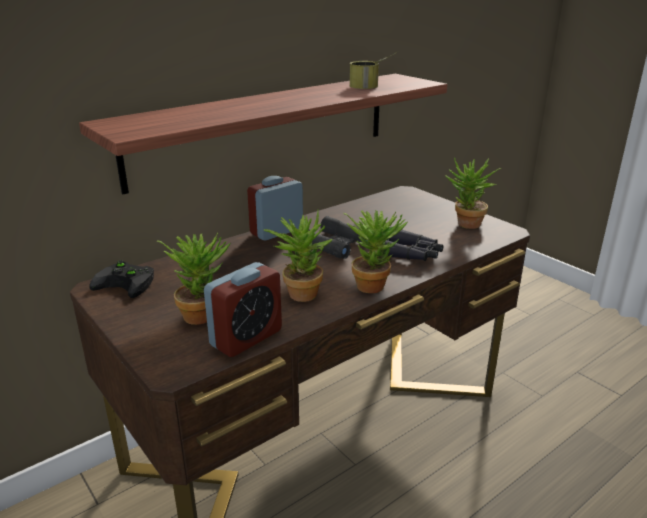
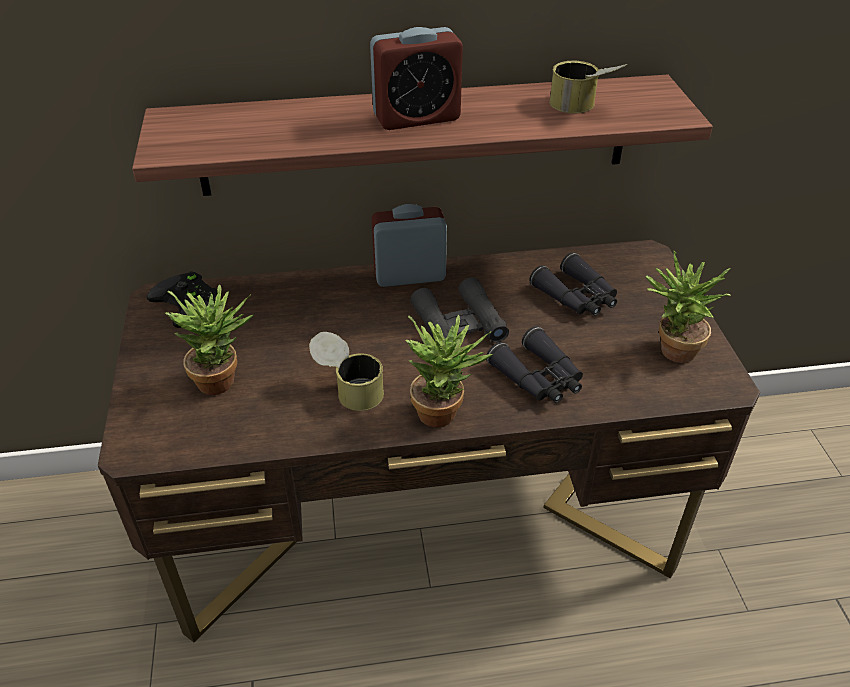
camera: 30 degrees right, 15 degrees up
alarm clock [204,262,282,357] -> alarm clock moved to [370,27,463,130]
potted plant [264,208,333,302] -> can [309,332,384,411]
none -> black binoculars [529,252,617,316]

